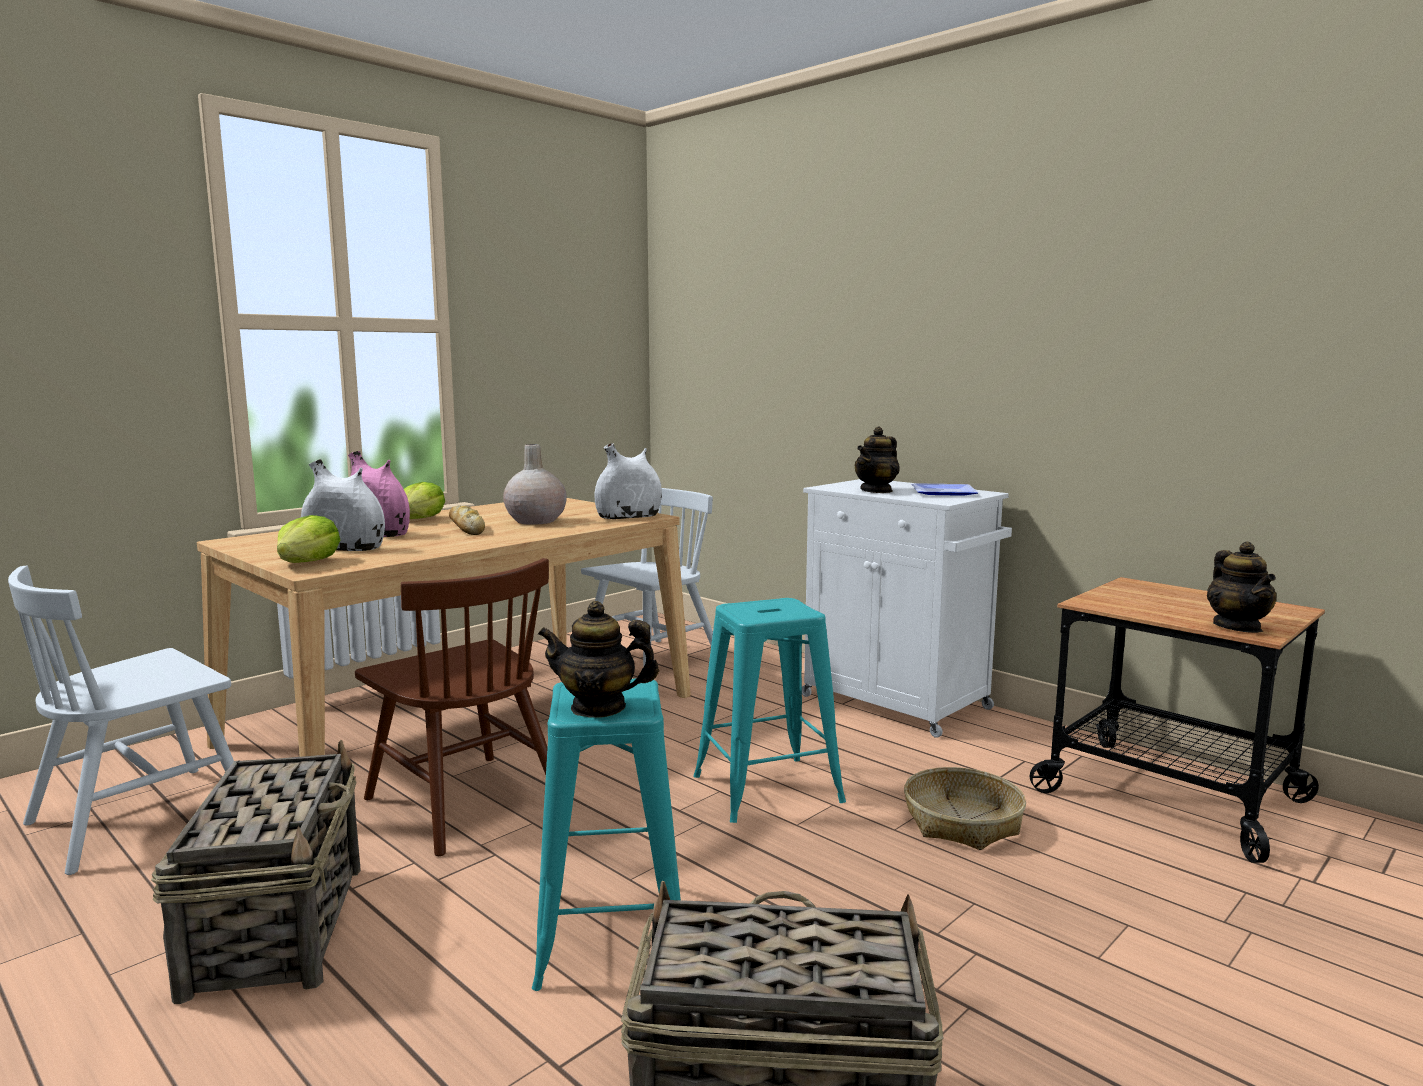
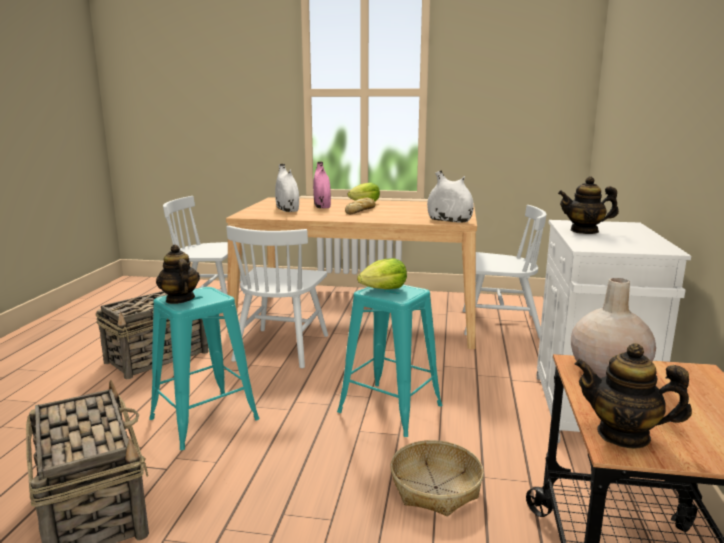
camera: 55 degrees right, 5 degrees up
lettuce [277,515,340,563] -> lettuce moved to [357,258,407,289]
brown chair [355,558,549,856] -> white chair [226,226,328,368]
beige vase [503,444,567,525] -> beige vase moved to [571,278,656,378]
plate [912,483,979,496] -> none
teapot [1207,541,1277,633] -> teapot turned 60 degrees clockwise [575,343,692,449]

